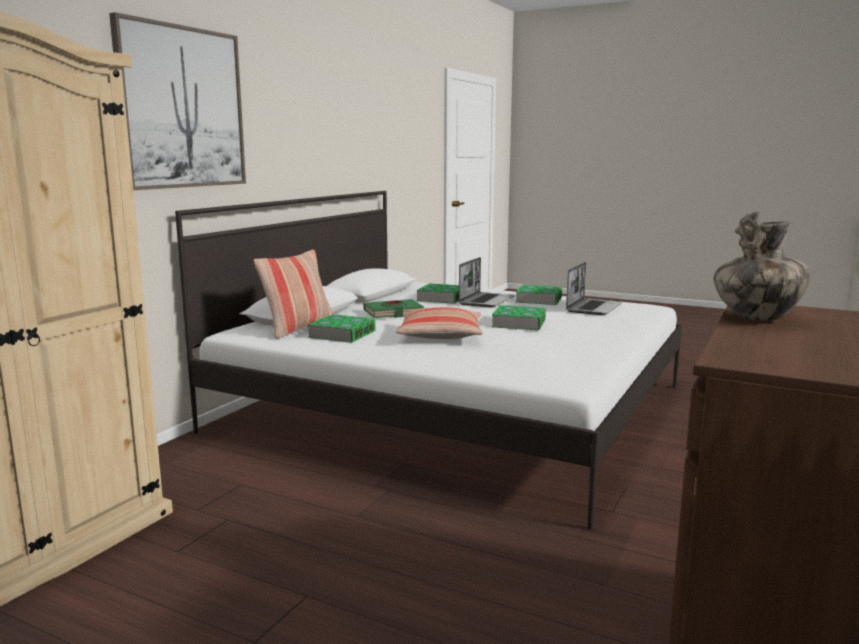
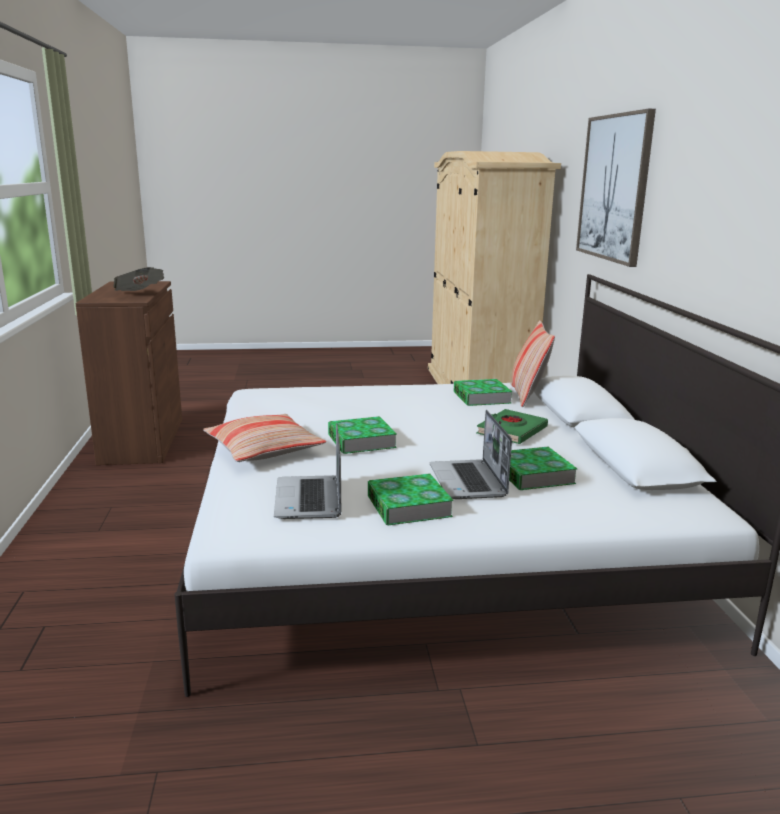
camera: 145 degrees right, 5 degrees up
pillow [396,307,483,339] -> pillow moved to [203,414,326,462]
vase [714,212,810,321] -> newspaper [113,267,164,291]

